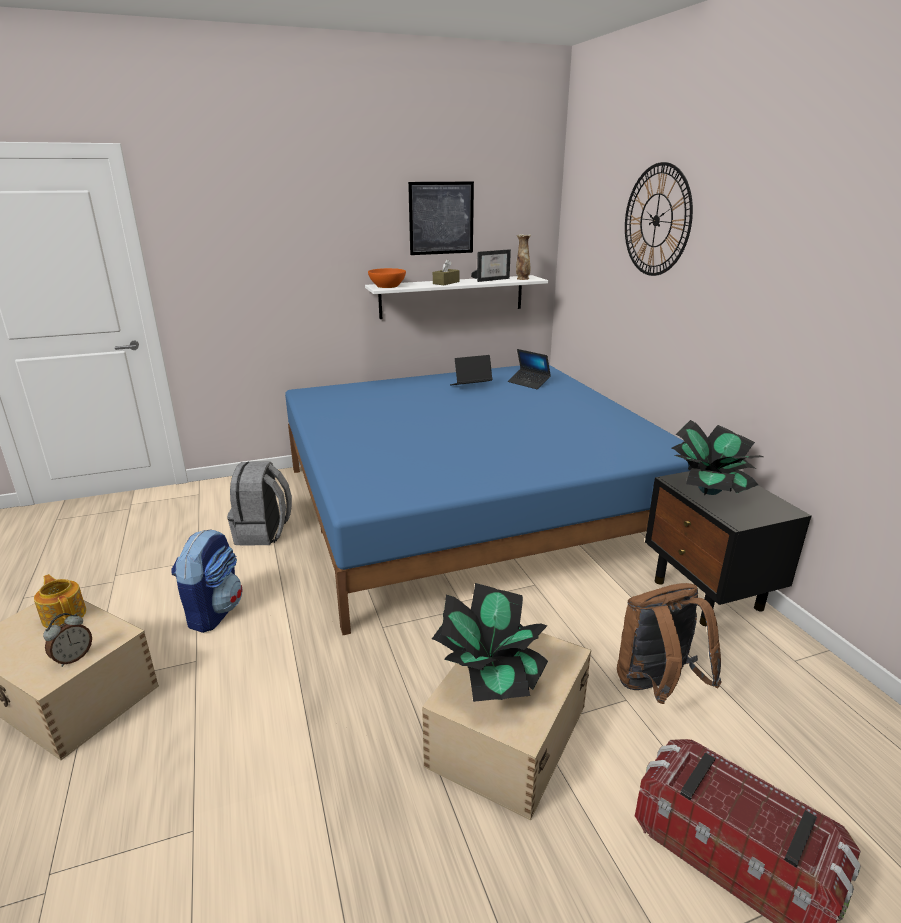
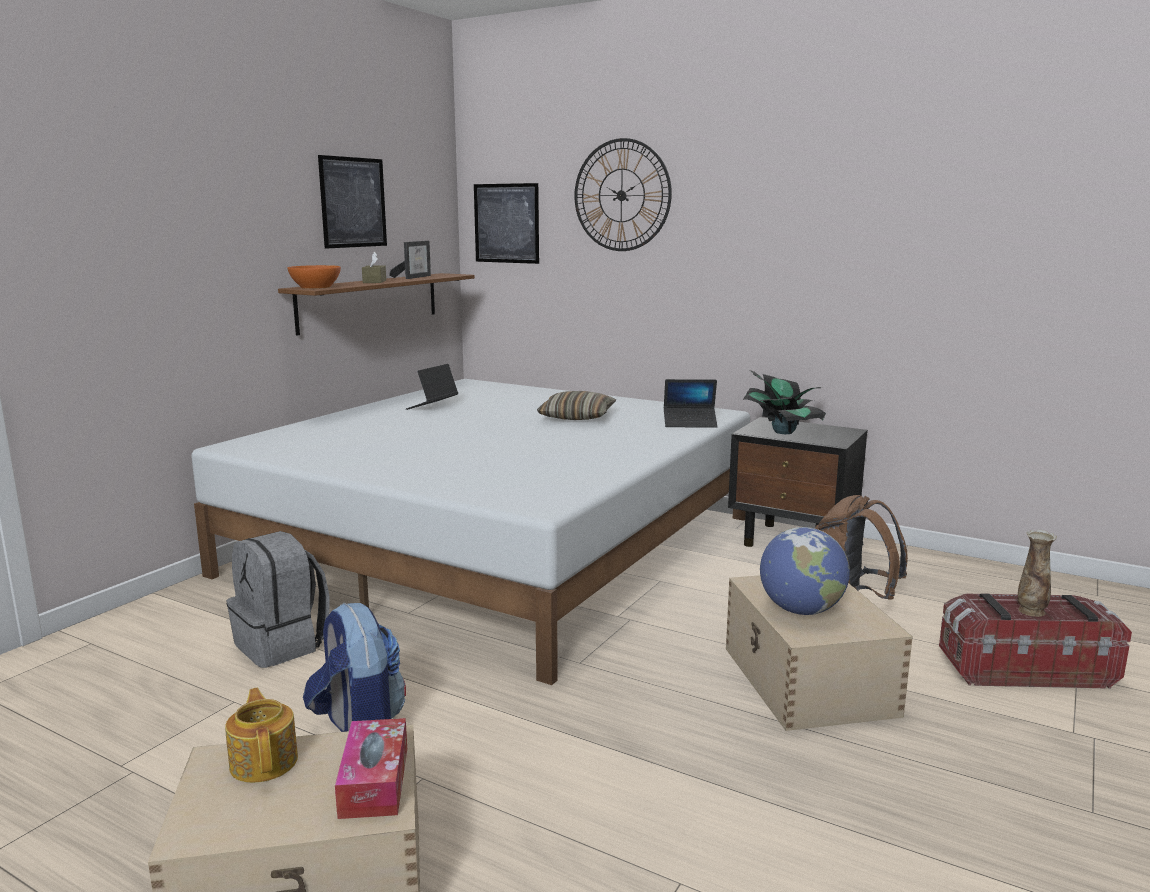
camera: 40 degrees left, 10 degrees down
teapot [34,574,86,628] -> teapot turned 60 degrees clockwise [225,688,298,783]
alarm clock [43,613,92,667] -> tissue box [335,718,407,819]
blue bed [285,365,690,635] -> white bed [191,379,750,685]
white shelf [365,275,548,319] -> brown shelf [278,273,475,335]
potted plant [432,583,548,702] -> globe [760,527,850,615]
laptop [508,349,551,389] -> laptop moved to [664,379,718,428]
vase [516,234,531,280] -> vase moved to [1018,530,1057,617]
none -> picture [474,183,539,264]
none -> pillow [537,391,616,420]

